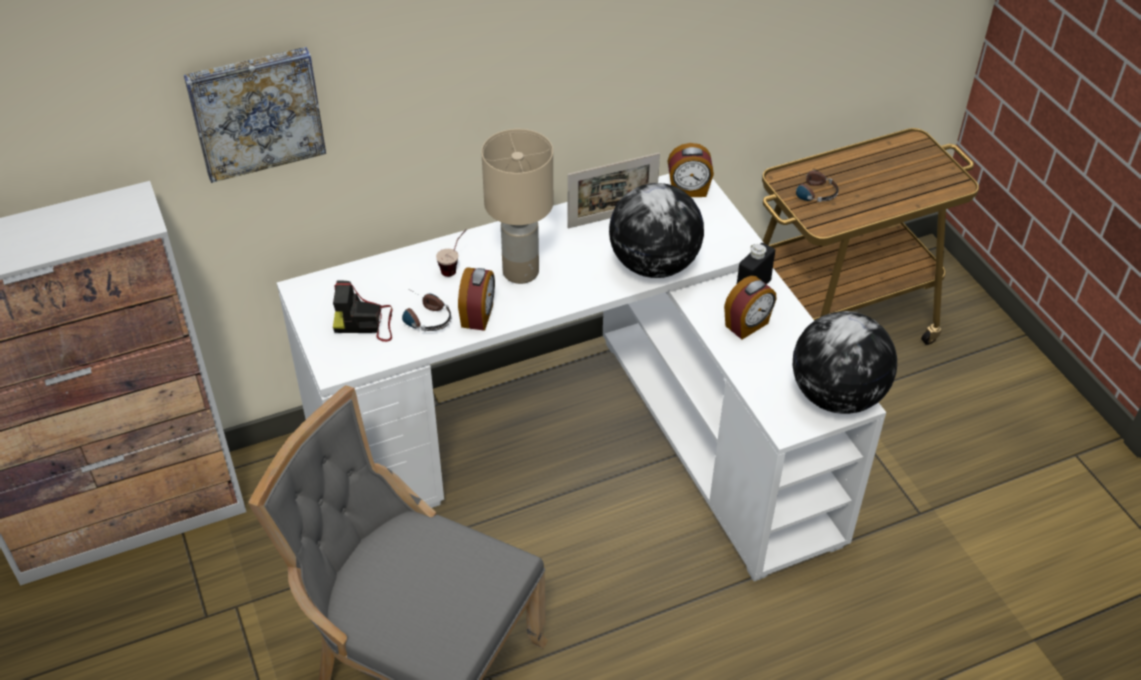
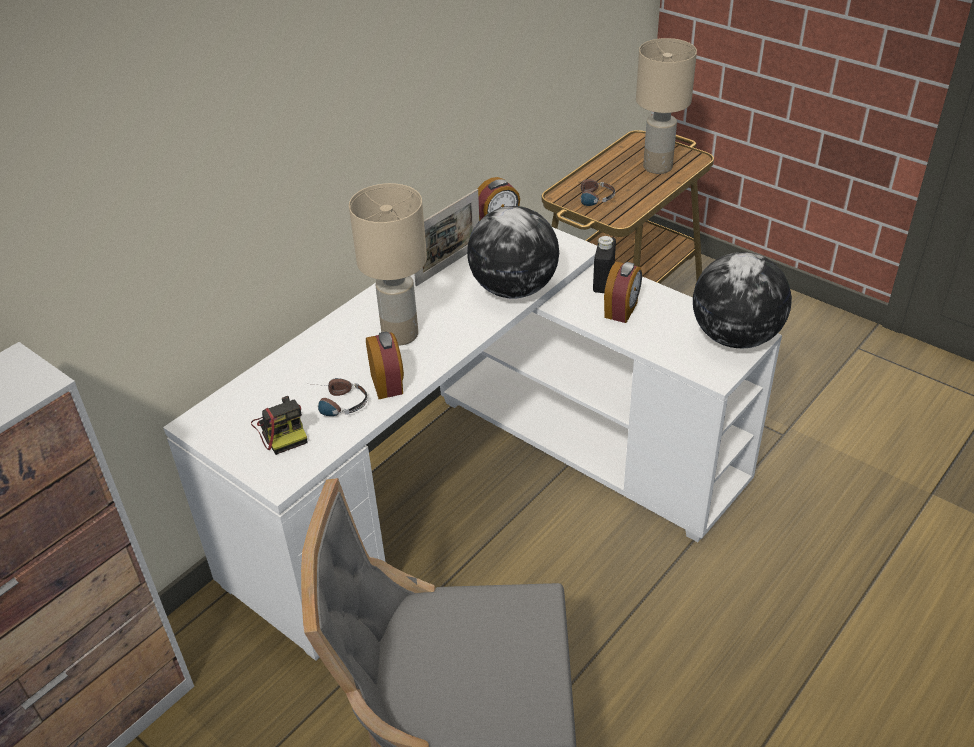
camera: 25 degrees left, 5 degrees down
picture [184,47,326,183] -> none
camera [333,280,393,342] -> camera turned 90 degrees counterclockwise [251,396,308,455]
cup [436,229,467,277] -> none
none -> beige table lamp [636,38,697,174]

